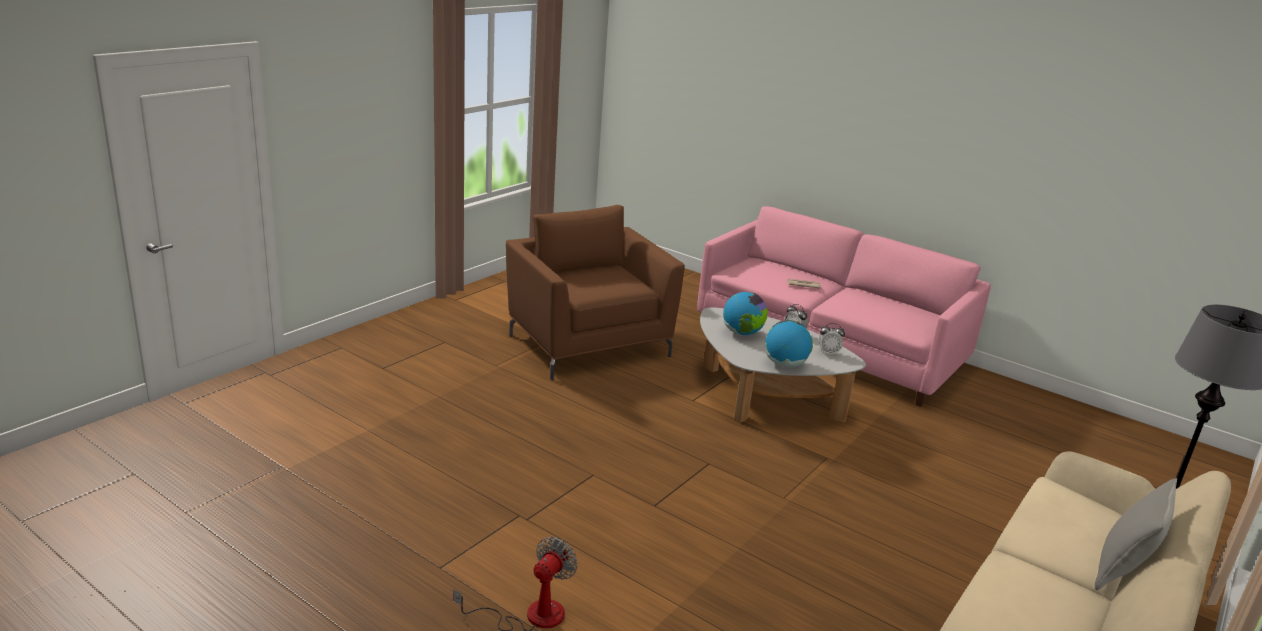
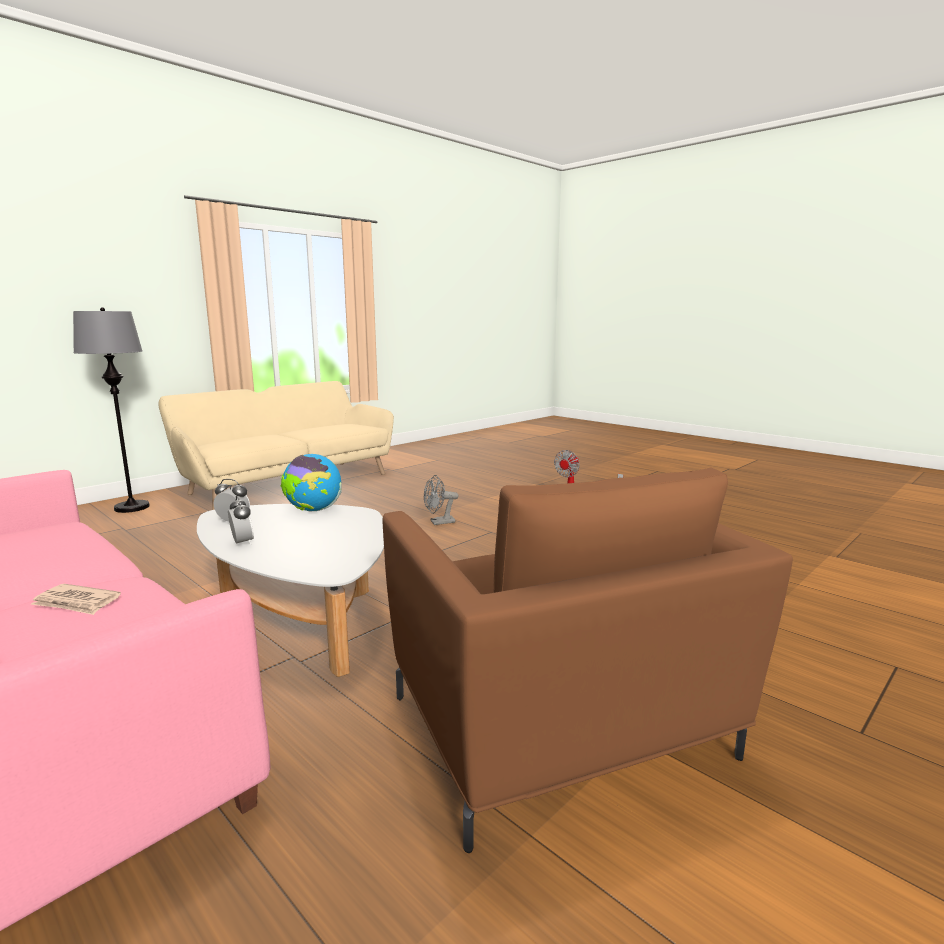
camera: 170 degrees left, 10 degrees down
globe [723,292,768,336] -> none
grey pillow [1095,478,1177,590] -> none
none -> grey fan [424,475,459,525]

